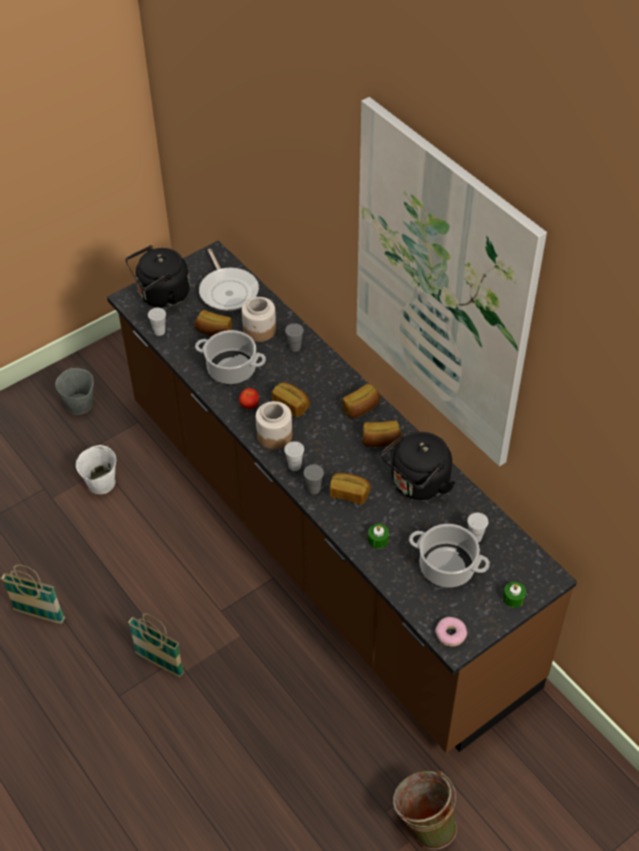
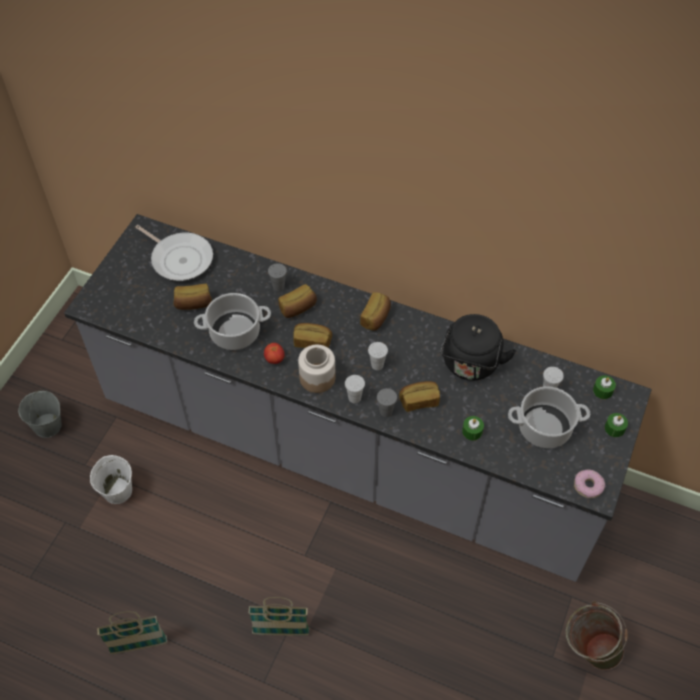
camera: 30 degrees left, 5 degrees up
brown counter [107,241,577,753] -> grey counter [64,214,651,582]
black kettle [125,245,190,308] -> none
white cup [148,308,166,336] -> white cup moved to [368,342,388,370]
jar [242,297,276,342] -> none
picture [356,97,547,466] -> none
bread [362,421,401,447] -> bread moved to [278,284,317,318]
none -> green candle [593,375,616,399]

